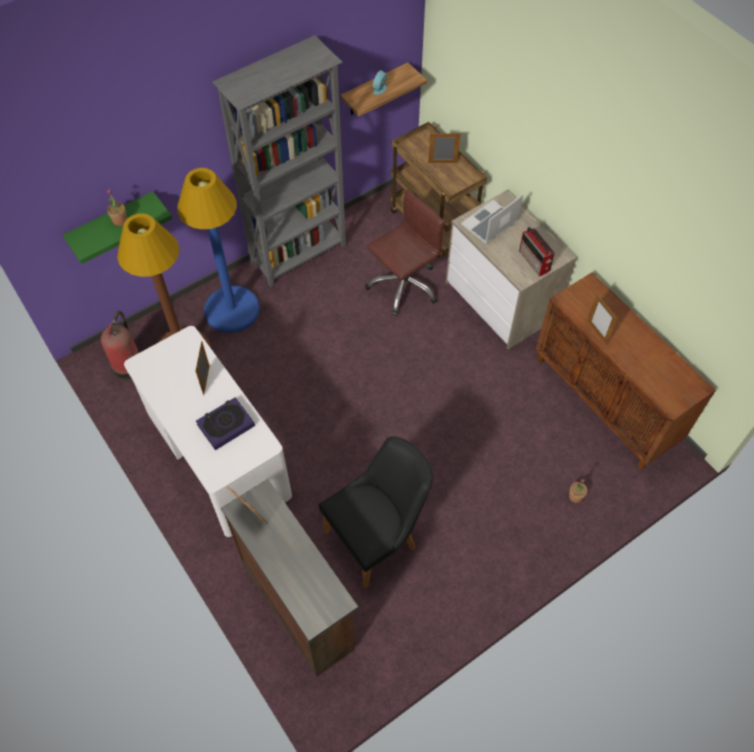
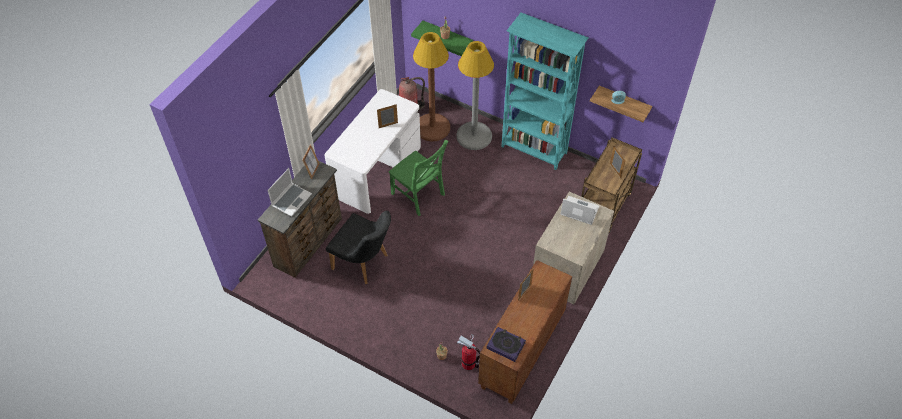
camera: 65 degrees right, 5 degrees down
blue floor lamp [177,168,260,333] -> grey floor lamp [457,41,494,150]
book [196,397,255,450] -> book moved to [487,327,526,362]
grey bookcase [212,35,346,287] -> turquoise bookcase [501,13,588,170]
brown office chair [365,189,445,316] -> none
radio [519,227,555,276] -> none
none -> laptop [268,168,312,217]
none -> green chair [389,140,448,216]
none -> fire extinguisher [457,334,481,370]

